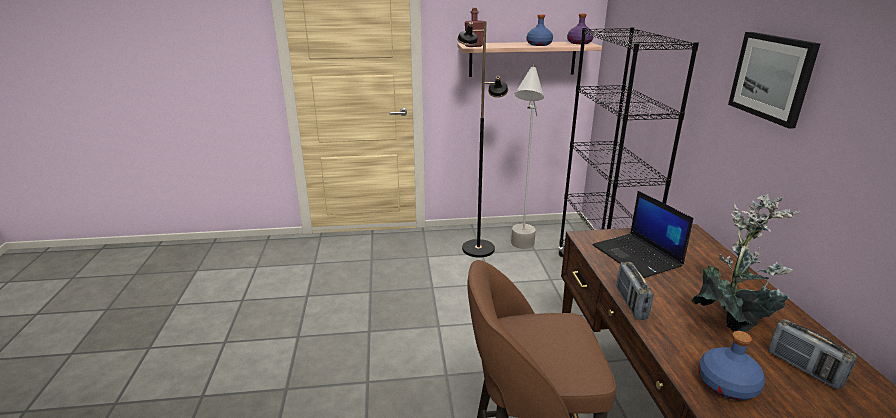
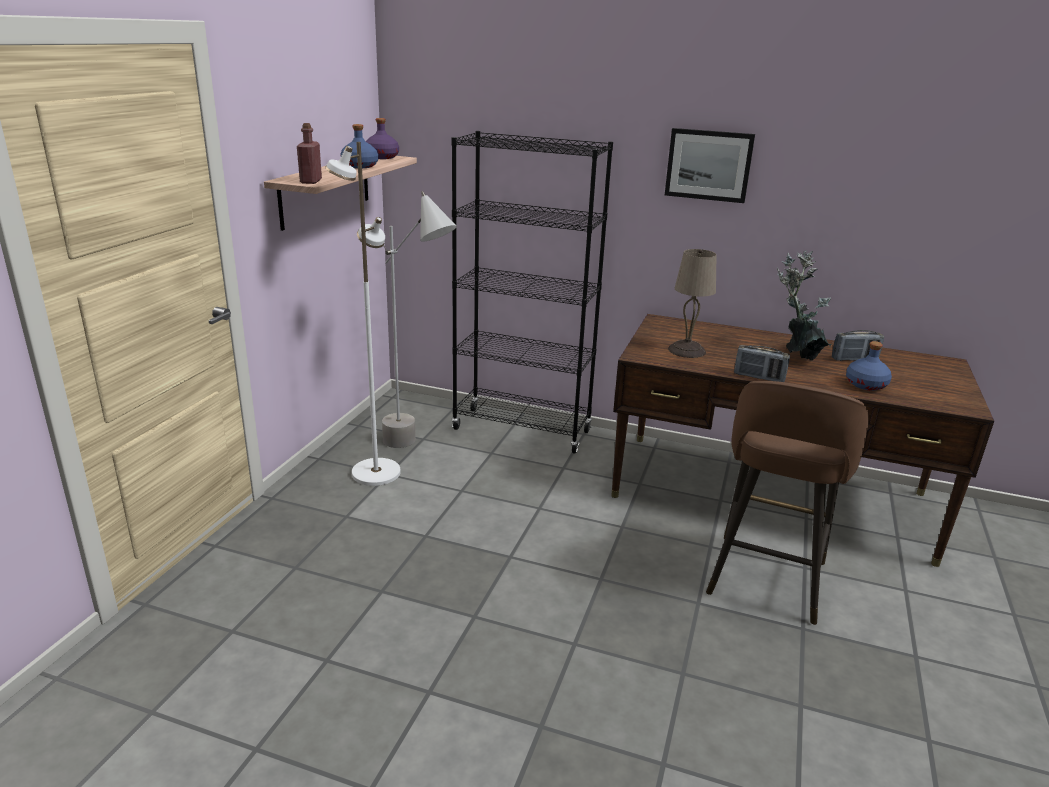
camera: 65 degrees left, 0 degrees up
black floor lamp [457,21,508,258] -> white floor lamp [325,142,401,486]
laptop [592,191,694,278] -> beige table lamp [668,249,716,358]

